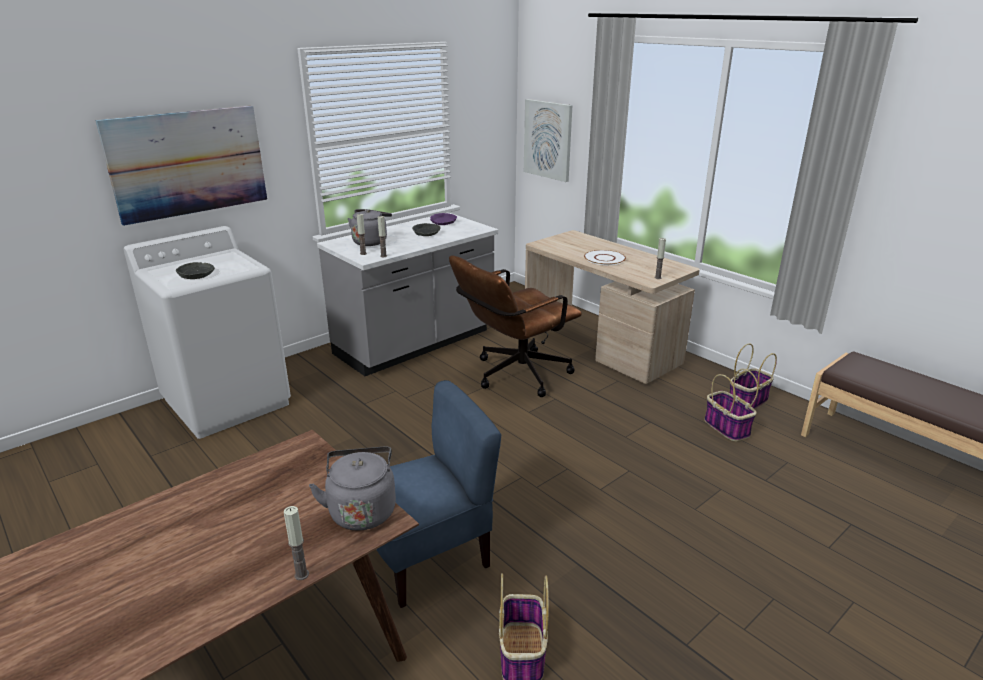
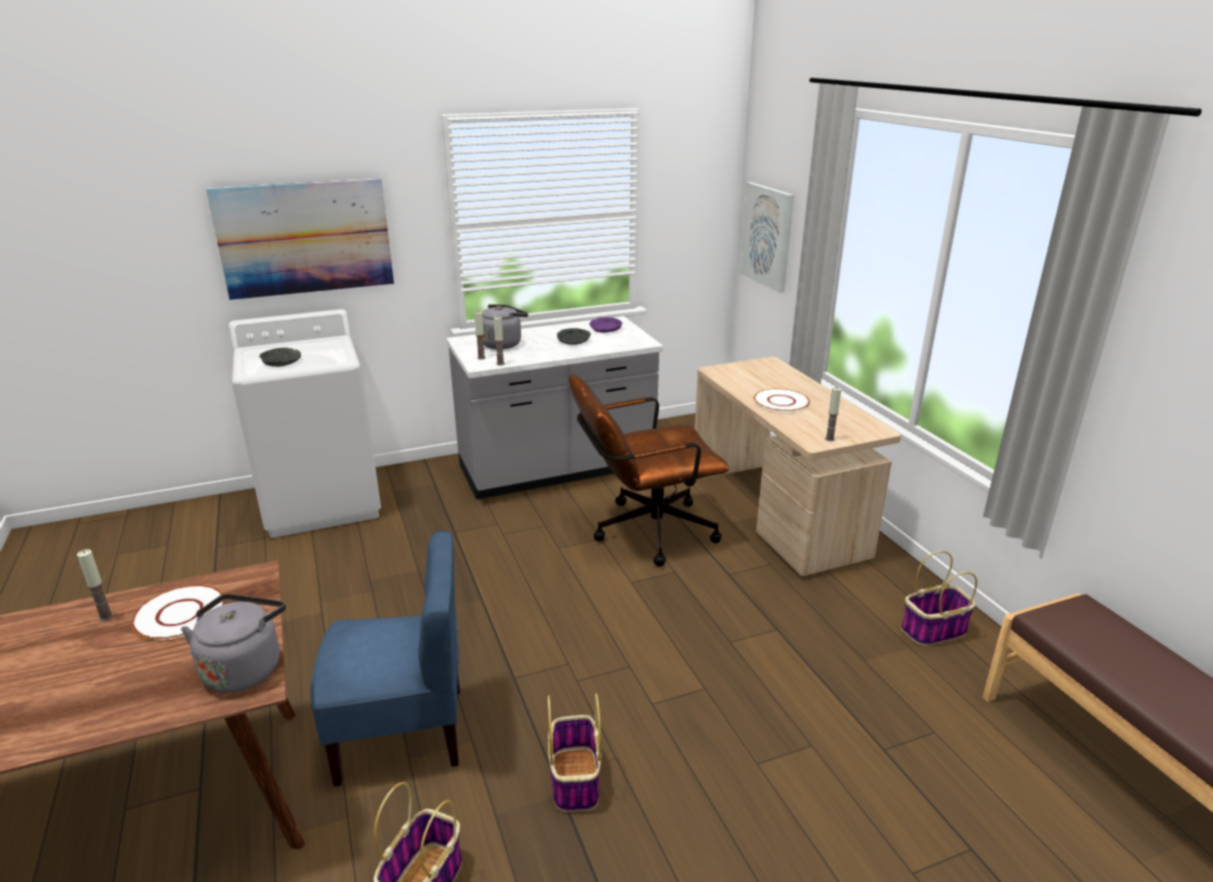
camera: 20 degrees right, 0 degrees up
candle [284,506,309,580] -> candle moved to [77,549,114,622]
basket [704,369,758,441] -> basket moved to [548,694,602,812]
none -> white plate [131,585,225,640]

